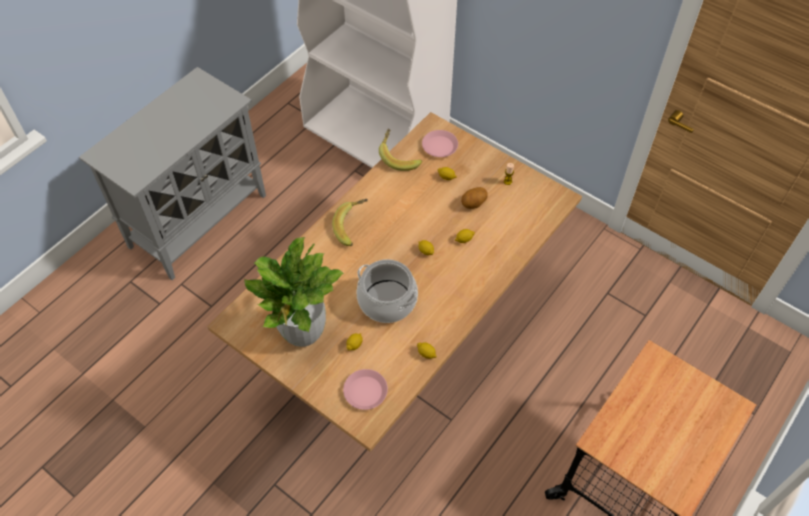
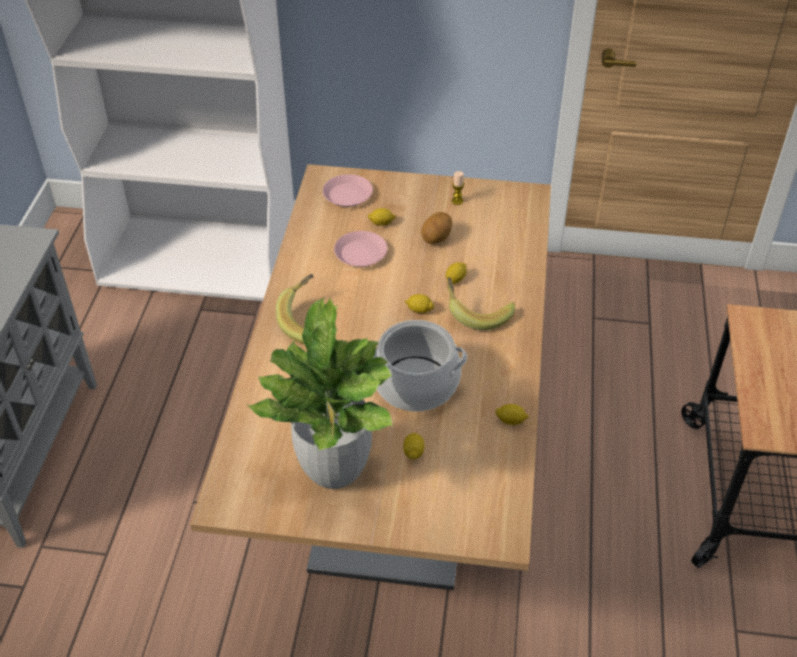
camera: 30 degrees left, 10 degrees down
pink plate [343,369,388,410] -> pink plate moved to [334,231,388,267]
banana [379,129,422,171] -> banana moved to [447,277,515,330]

